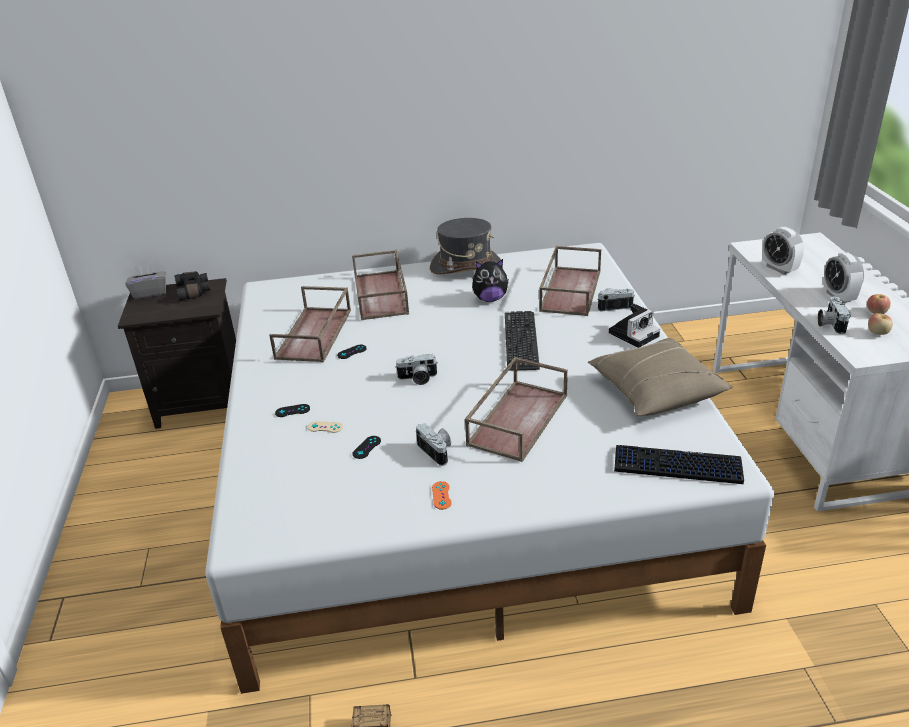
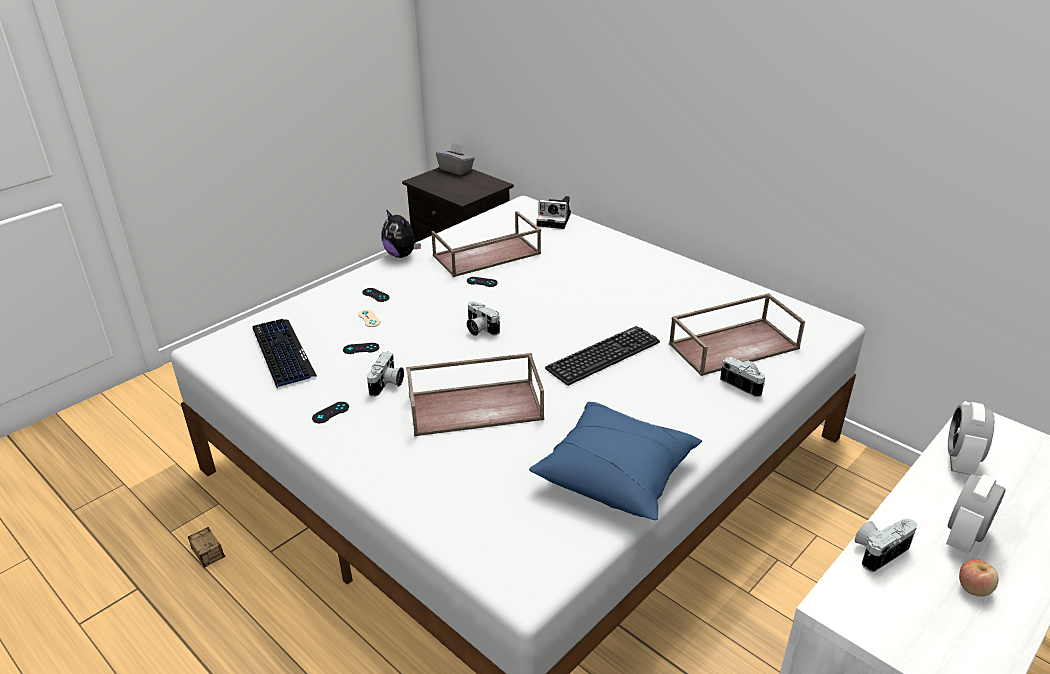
camera: 50 degrees right, 0 degrees up
black binoculars [174,271,210,301] -> none
brown tray [352,250,409,320] -> none
grey hat [430,218,501,274] -> none
orange game controller [432,481,452,510] -> black game controller [312,402,349,423]
plush toy [472,259,509,302] -> plush toy moved to [381,209,421,258]
beige pillow [588,338,733,416] -> blue pillow [529,402,702,520]
camera [609,304,660,348] -> camera moved to [537,196,571,229]
keyboard [614,445,744,484] -> keyboard moved to [253,319,317,388]
apple [868,313,893,335] -> none

